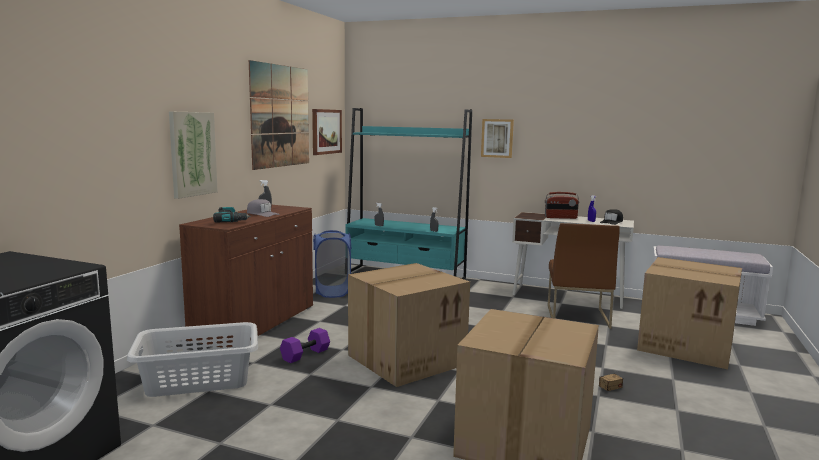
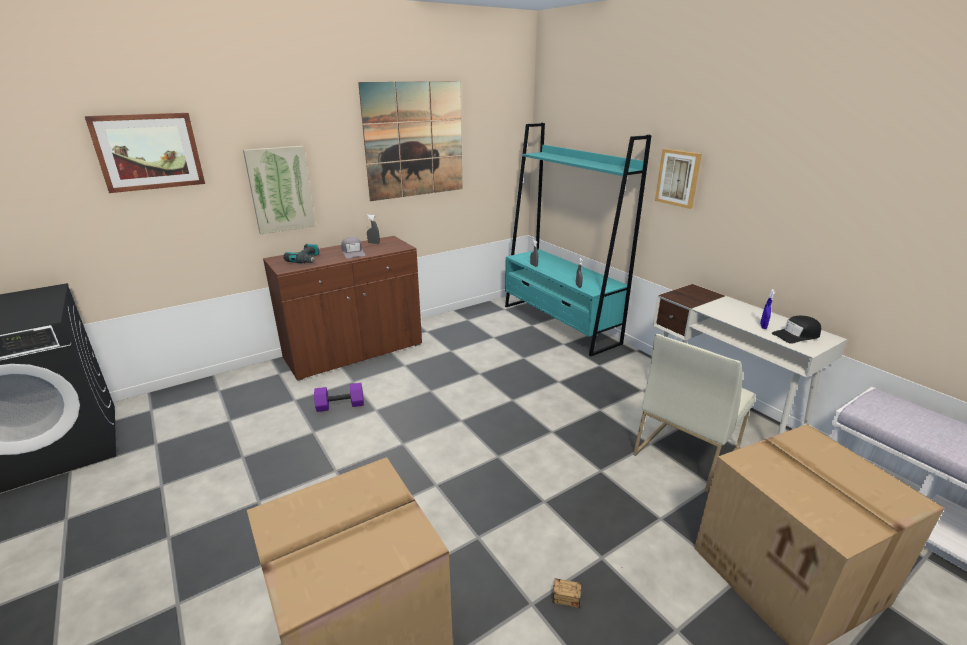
camera: 35 degrees right, 15 degrees up
grey laundry basket [127,322,258,397] -> none
picture [312,109,342,155] -> picture moved to [85,113,205,193]
blue laundry basket [313,230,351,298] -> none
cardboard box [348,263,470,387] -> none
radio [545,192,579,219] -> none
brown chair [548,223,620,329] -> white chair [633,334,755,492]

